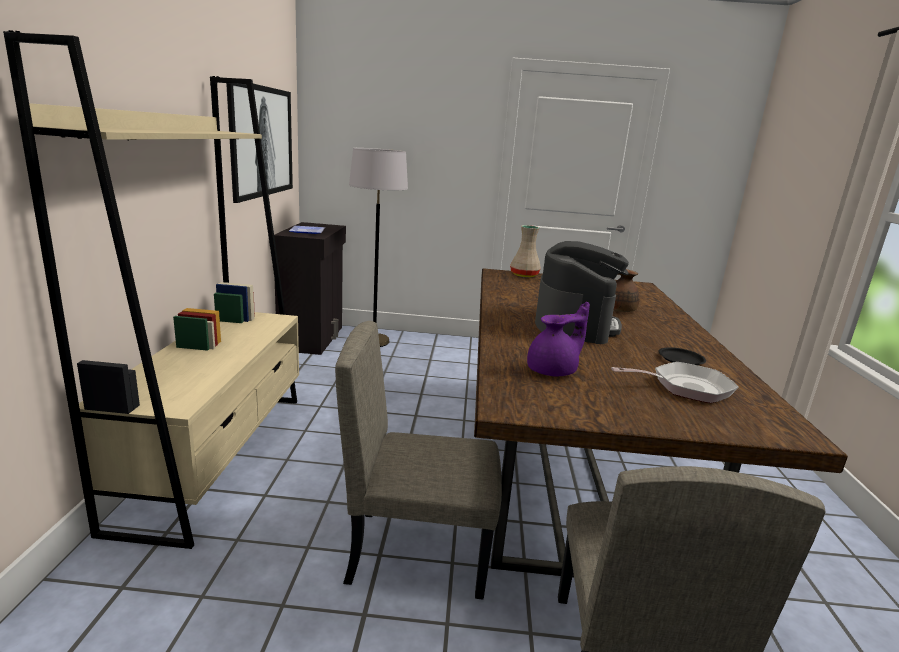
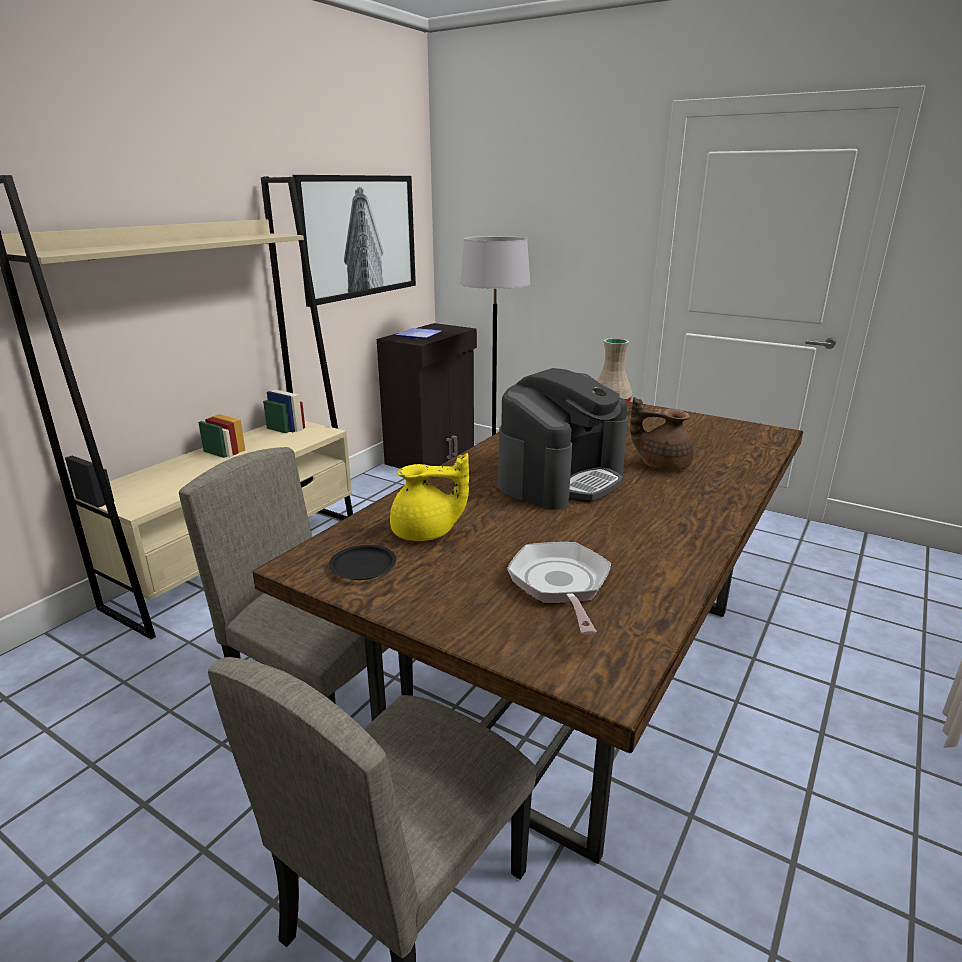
camera: 30 degrees right, 5 degrees up
purple teapot [527,302,590,376] -> yellow teapot [390,453,469,541]
frying pan [611,362,739,403] -> frying pan turned 120 degrees counterclockwise [507,542,611,634]
black plate [658,347,706,365] -> black plate moved to [329,545,396,580]

